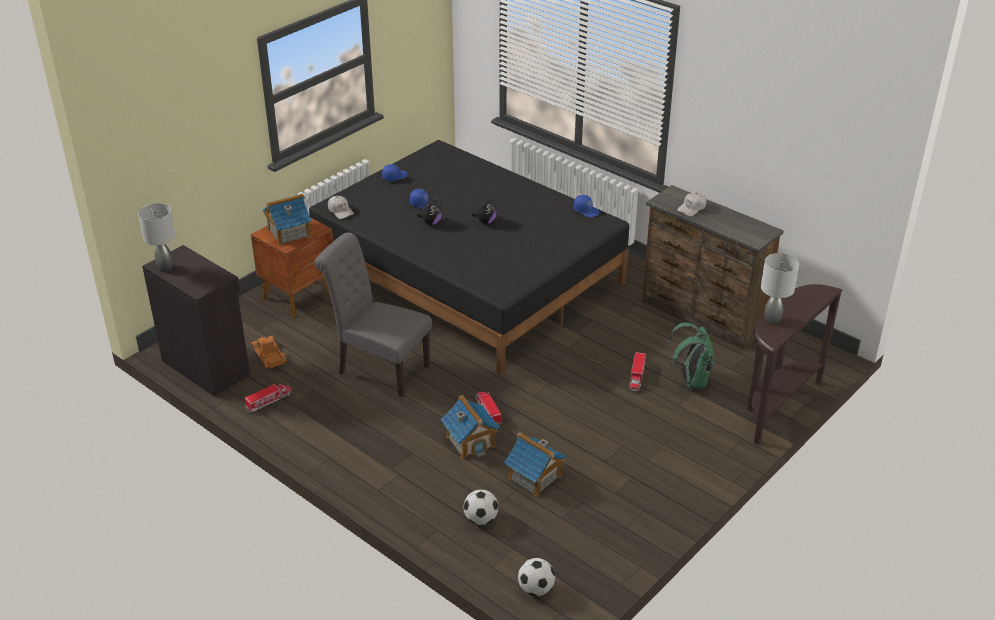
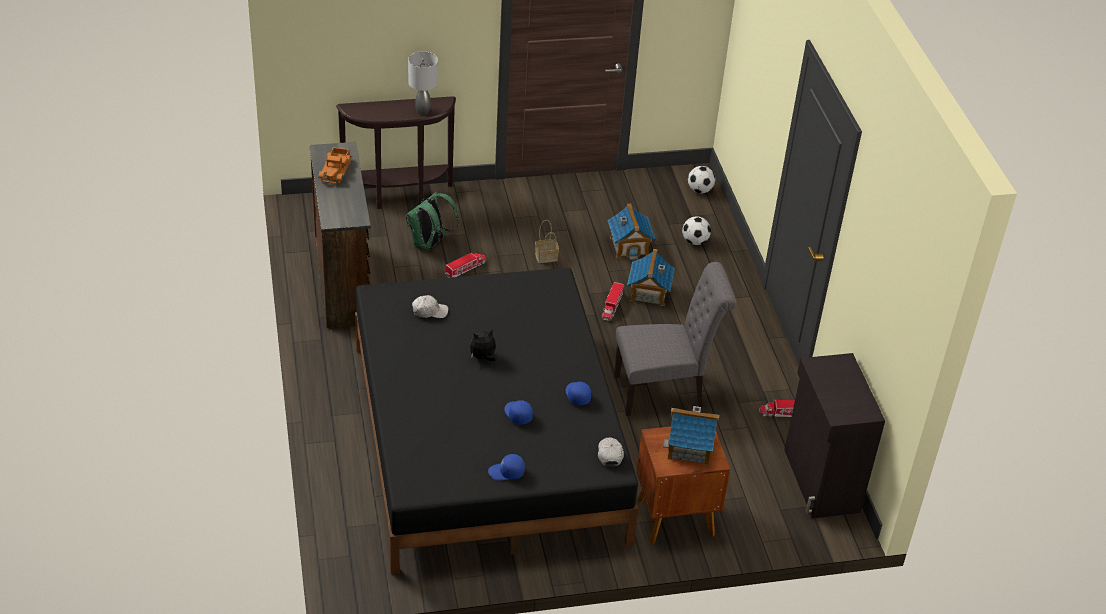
camera: 145 degrees left, 5 degrees up
grey table lamp [138,203,176,272] -> none
toy truck [251,336,287,368] -> toy truck moved to [318,147,351,184]
grey chair [314,232,432,397] -> grey chair turned 75 degrees counterclockwise [614,262,736,416]
plush toy [417,196,442,225] -> none
blue cap [573,195,600,217] -> blue cap moved to [566,382,591,405]
white cap [677,192,707,216] -> white cap moved to [412,295,448,318]
none -> basket [535,220,559,263]

